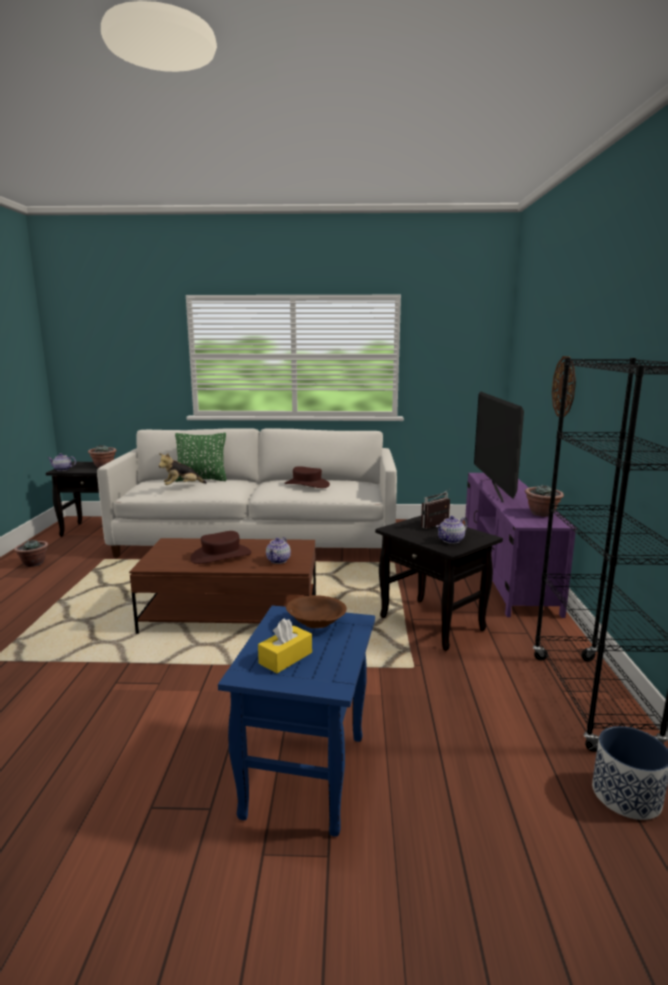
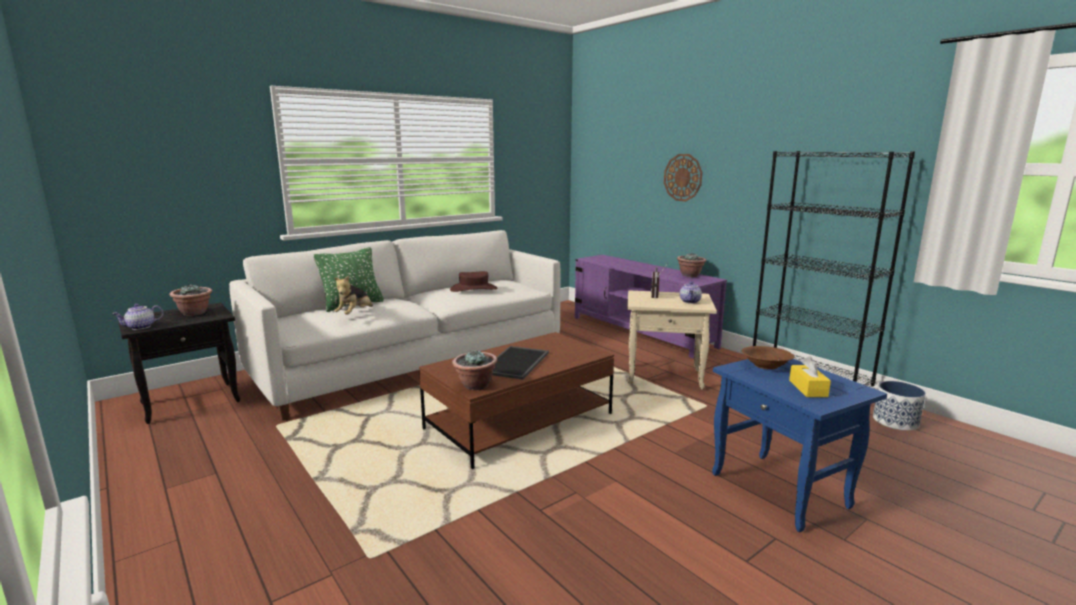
camera: 40 degrees left, 0 degrees up
potted plant [14,539,49,567] -> potted plant moved to [452,350,497,390]
brown hat [190,531,251,564] -> tray [492,346,549,380]
teapot [266,537,291,564] -> none
black side table [375,516,503,651] -> beige side table [627,291,717,390]
television [474,391,524,503] -> none

